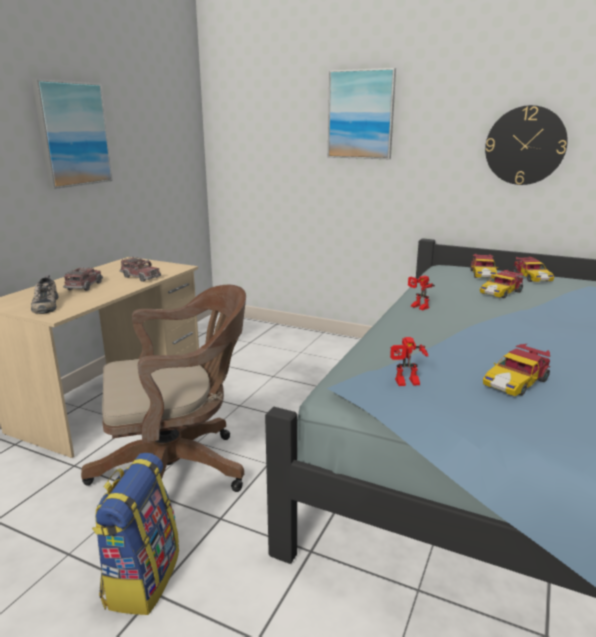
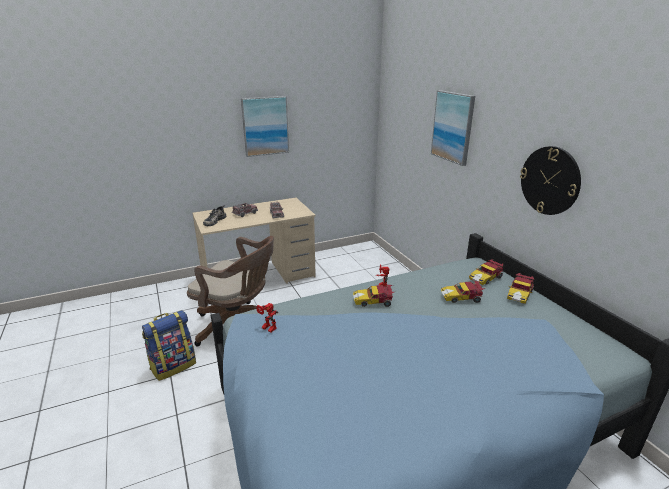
camera: 40 degrees right, 5 degrees up
toy car [483,344,550,396] -> toy car moved to [353,285,394,307]

